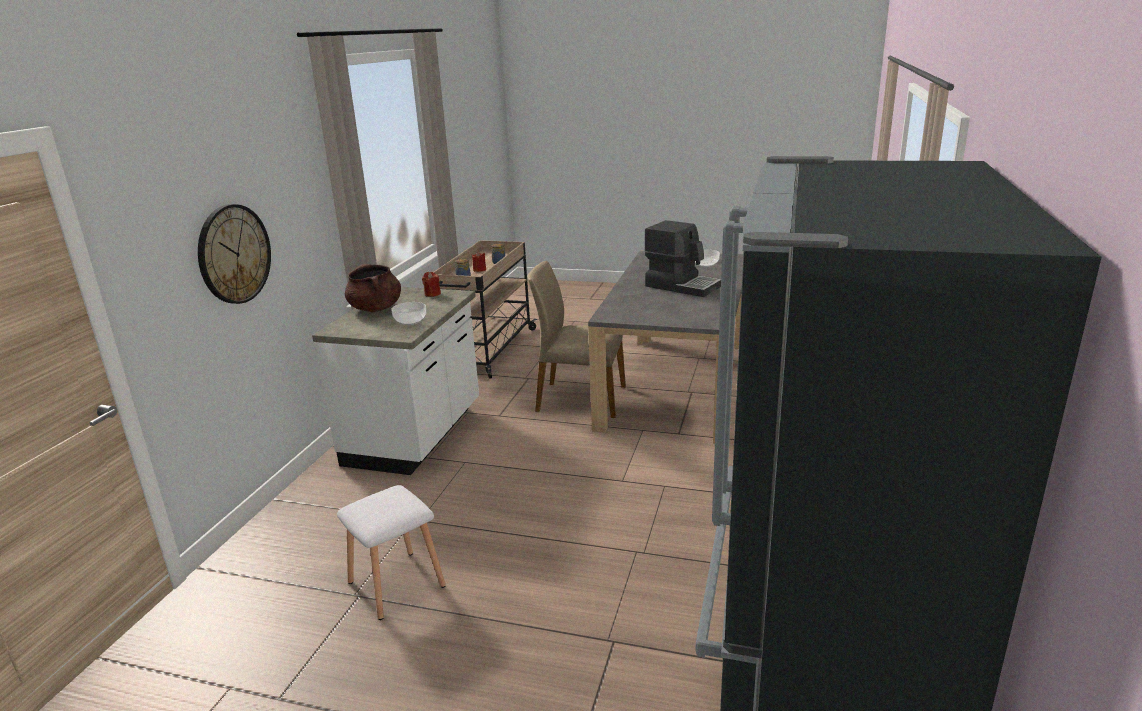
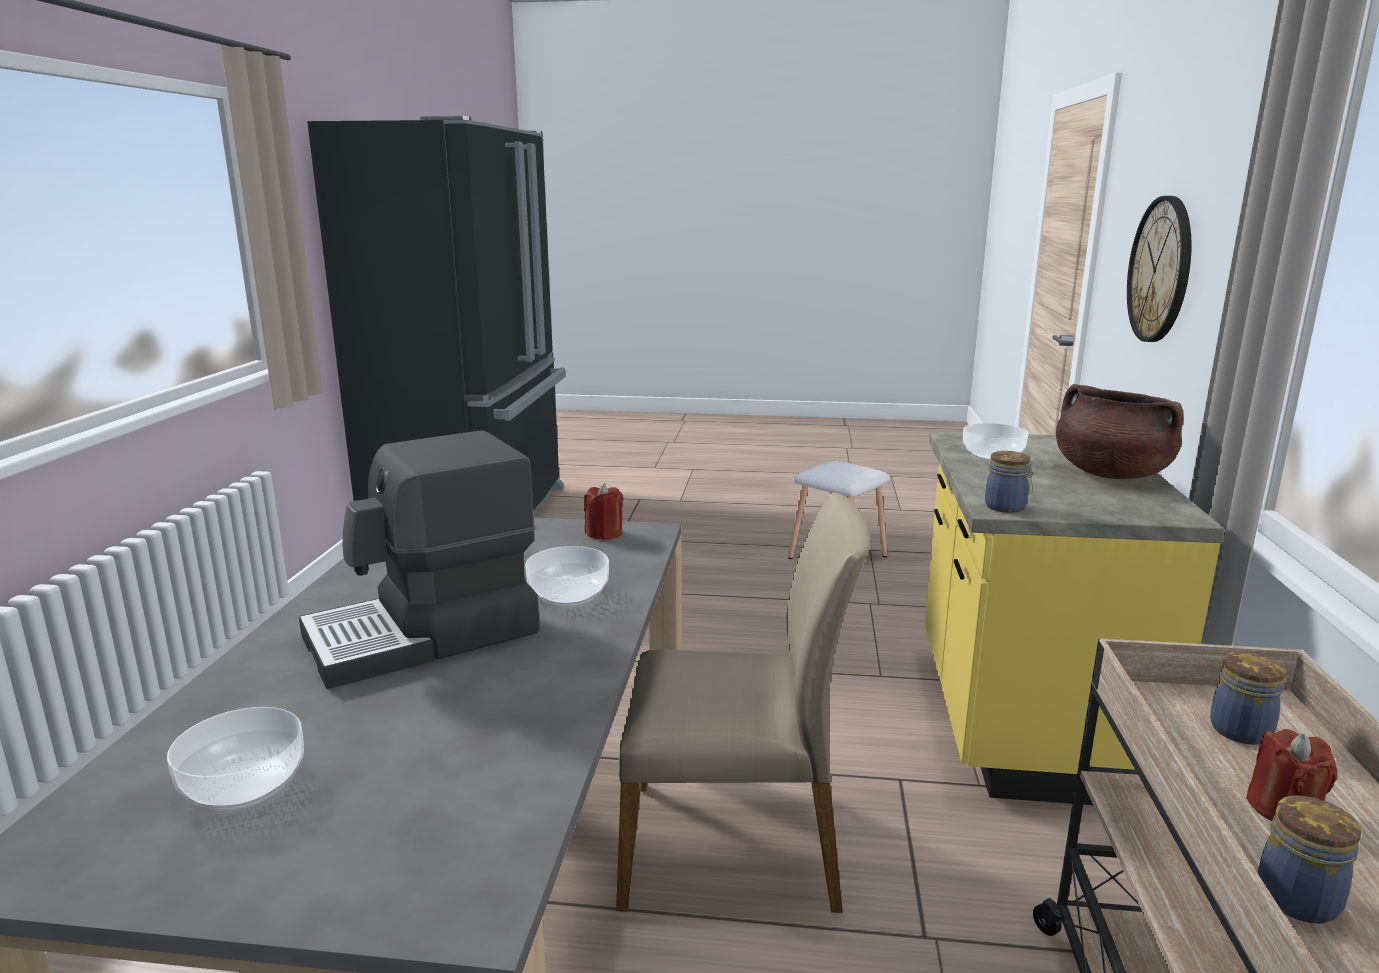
camera: 170 degrees right, 5 degrees down
white counter [312,287,479,475] -> yellow counter [925,432,1225,805]
red candle [422,272,441,297] -> red candle moved to [584,483,623,540]
coffee machine [645,220,721,297] -> coffee machine turned 60 degrees counterclockwise [299,430,540,689]
none -> bowl [525,546,609,606]
none -> jar [985,451,1034,513]

